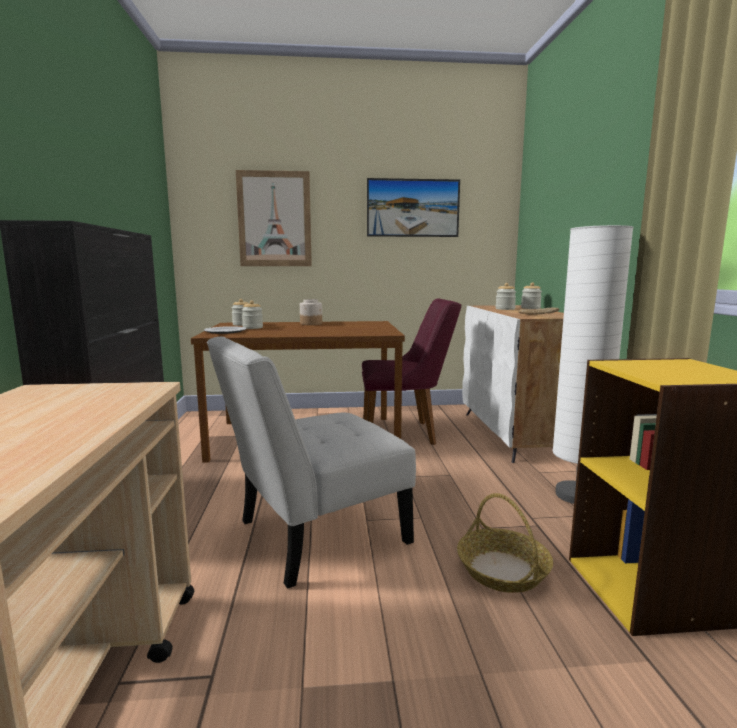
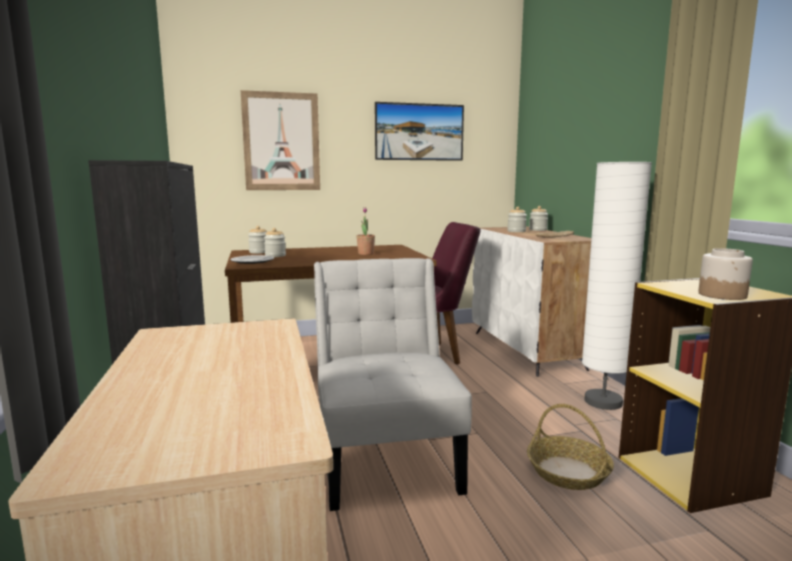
camera: 10 degrees left, 0 degrees up
white chair [207,337,416,589] -> white chair turned 120 degrees clockwise [314,258,472,511]
jar [300,299,322,325] -> jar moved to [698,248,753,300]
none -> potted plant [357,207,375,255]

